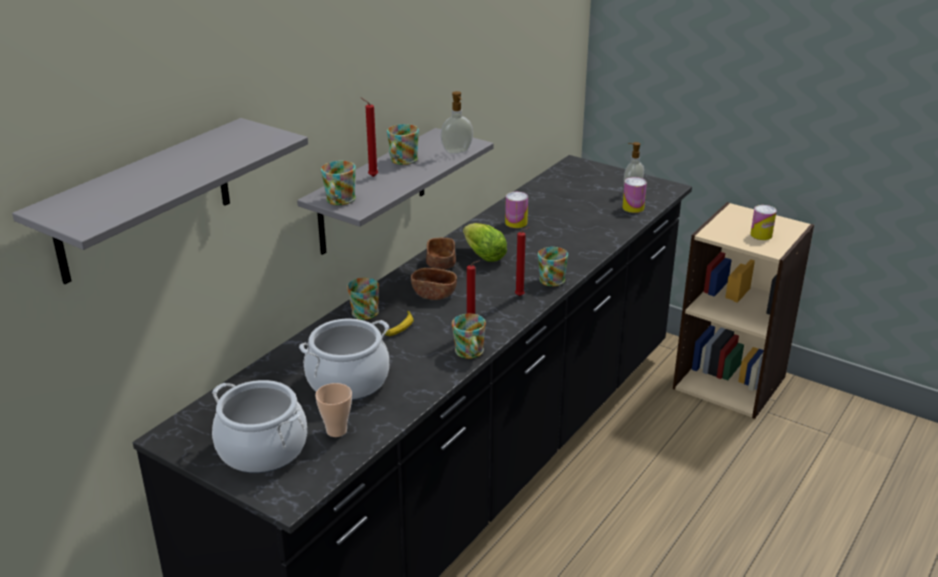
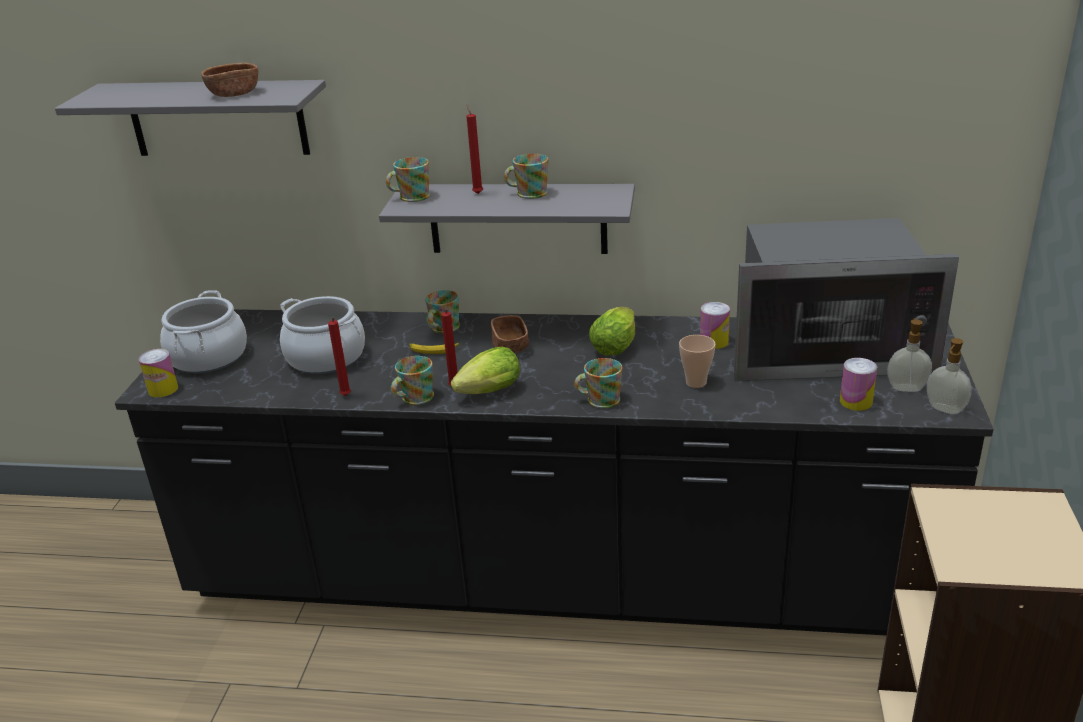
camera: 65 degrees right, 0 degrees up
cup [315,383,352,437] -> cup moved to [679,335,715,388]
brown bowl [426,238,456,270] -> brown bowl moved to [201,63,258,97]
soap dispenser [440,91,473,154] -> soap dispenser moved to [927,338,972,414]
red candle [515,227,530,296] -> red candle moved to [328,318,351,396]
can [750,205,777,240] -> can moved to [138,349,178,397]
none -> lettuce [451,347,520,394]
none -> microwave [734,218,959,381]

